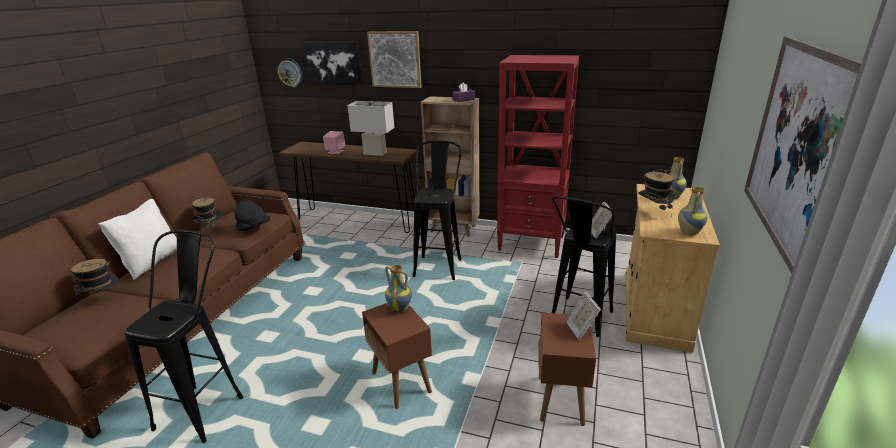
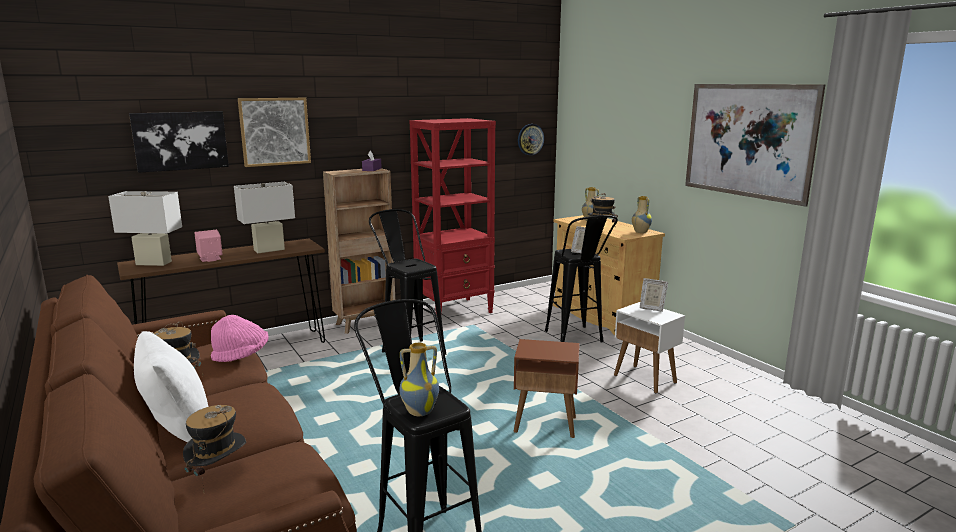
camera: 50 degrees left, 10 degrees down
black hat [235,199,270,231] -> pink hat [211,315,269,362]
wall clock [276,58,302,88] -> wall clock moved to [518,124,544,155]
vase [385,265,412,313] -> vase moved to [399,343,439,416]
brown side table [538,313,596,426] -> white side table [614,302,685,393]
none -> white table lamp [108,191,182,266]

